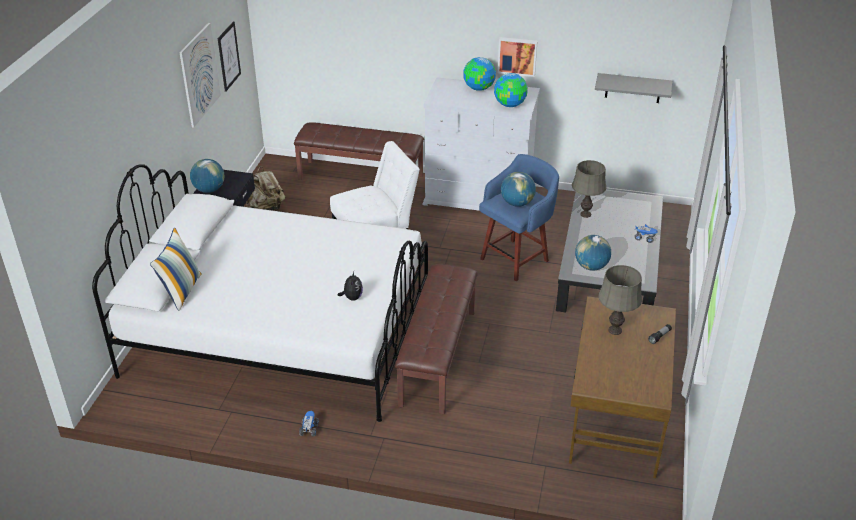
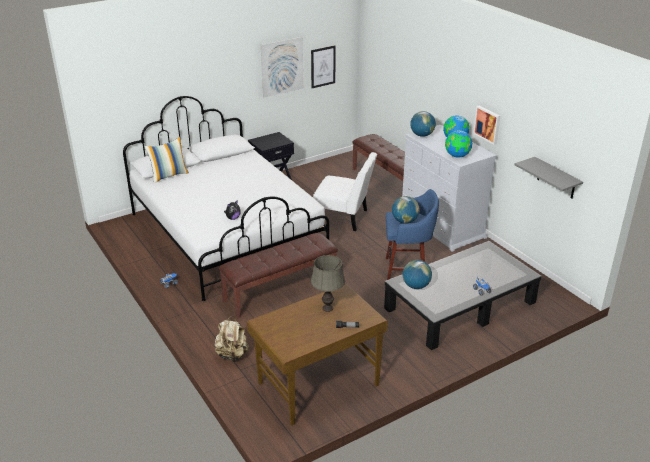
camera: 45 degrees right, 5 degrees down
globe [190,159,224,193] -> globe moved to [410,111,436,137]
beige backpack [246,166,285,210] -> beige backpack moved to [214,316,249,362]
grey table lamp [572,160,606,218] -> none

